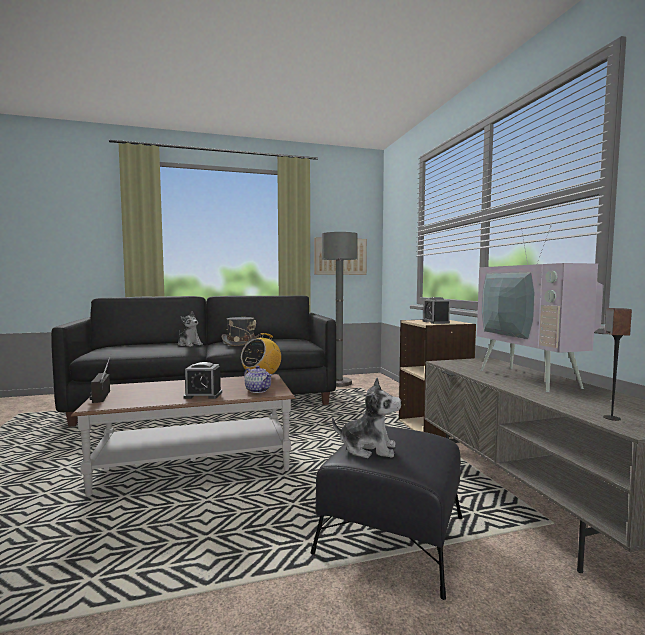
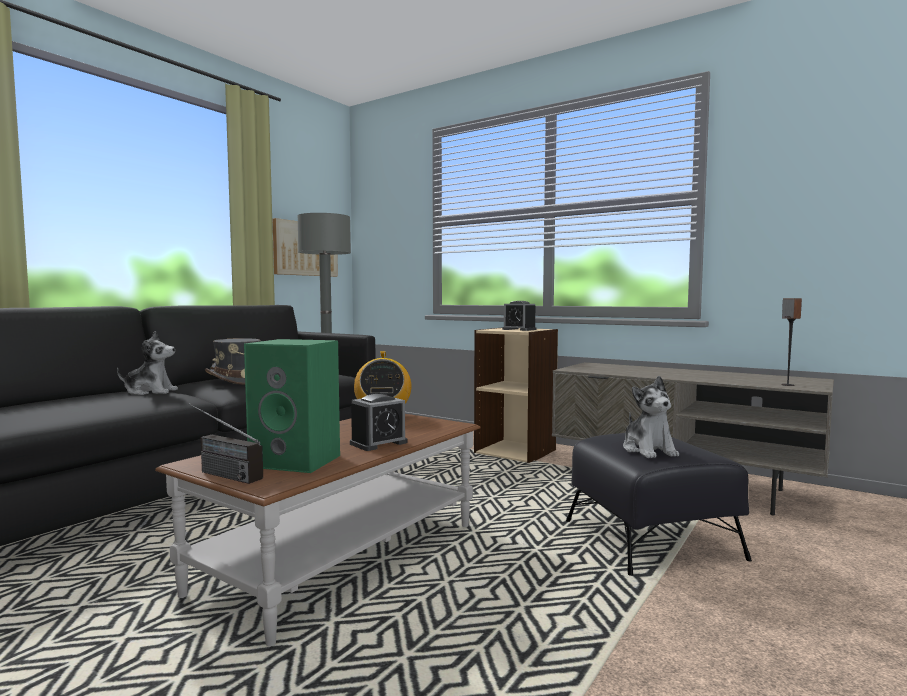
camera: 40 degrees left, 0 degrees up
teapot [244,365,272,393] -> none
plush toy [332,377,402,458] -> plush toy turned 105 degrees clockwise [623,376,679,458]
television [477,225,604,392] -> none
none -> green speaker [244,339,340,473]

